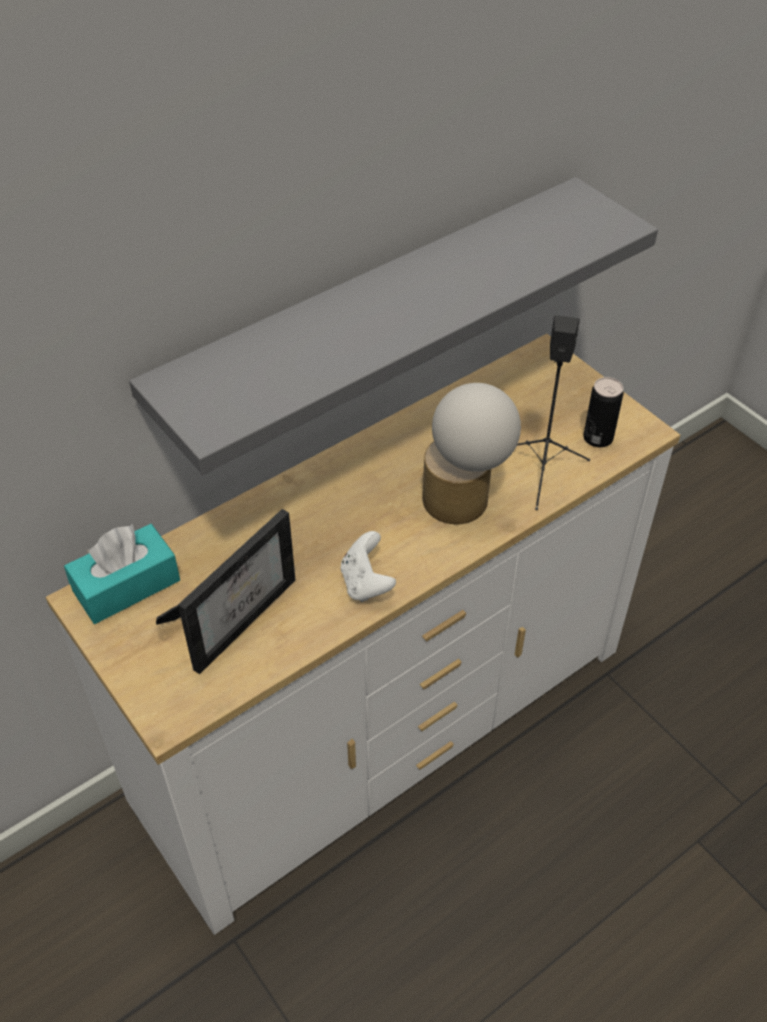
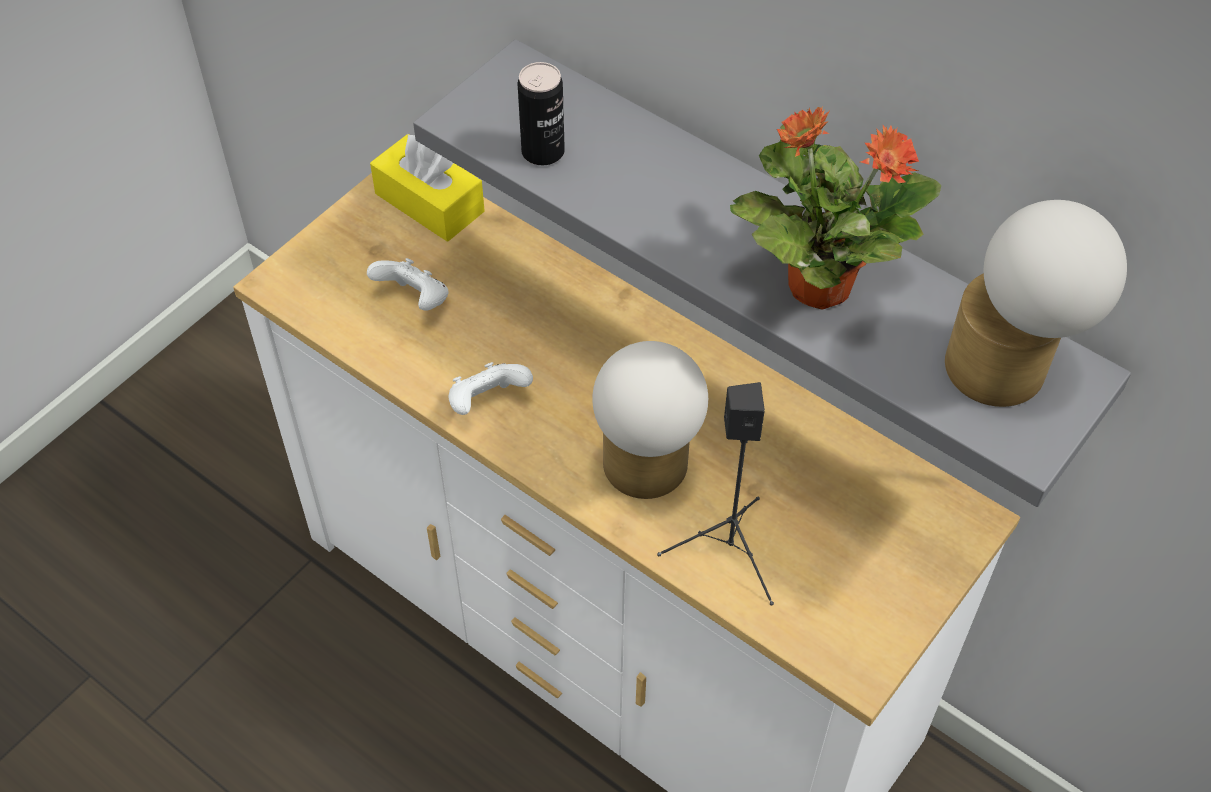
camera: 75 degrees right, 5 degrees up
turquoise tissue box [64,524,180,624] -> yellow tissue box [370,134,485,242]
picture frame [156,509,296,674] -> white game controller [367,258,449,311]
can [583,377,623,447] -> can moved to [517,62,565,165]
none -> potted plant [730,107,941,310]
none -> table lamp [945,200,1127,407]

